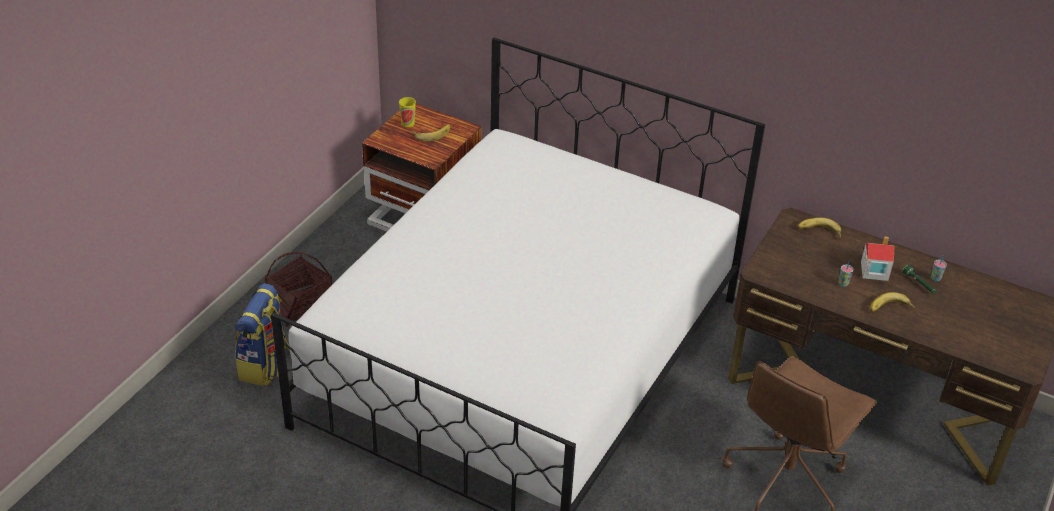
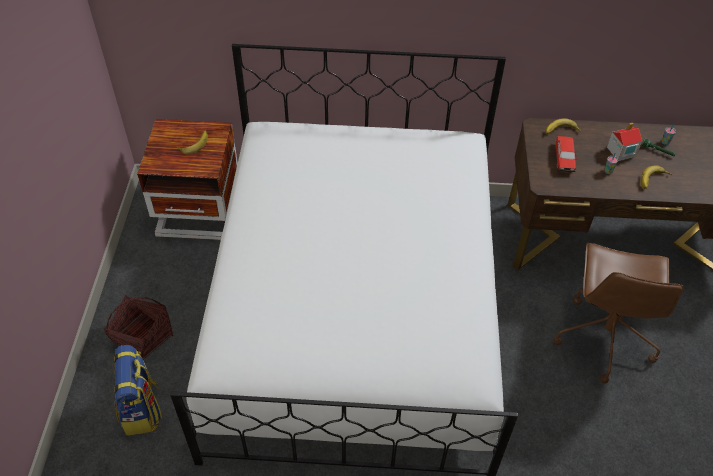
camera: 25 degrees left, 10 degrees up
cup [399,97,416,127] -> none
none -> toy car [555,136,578,172]

